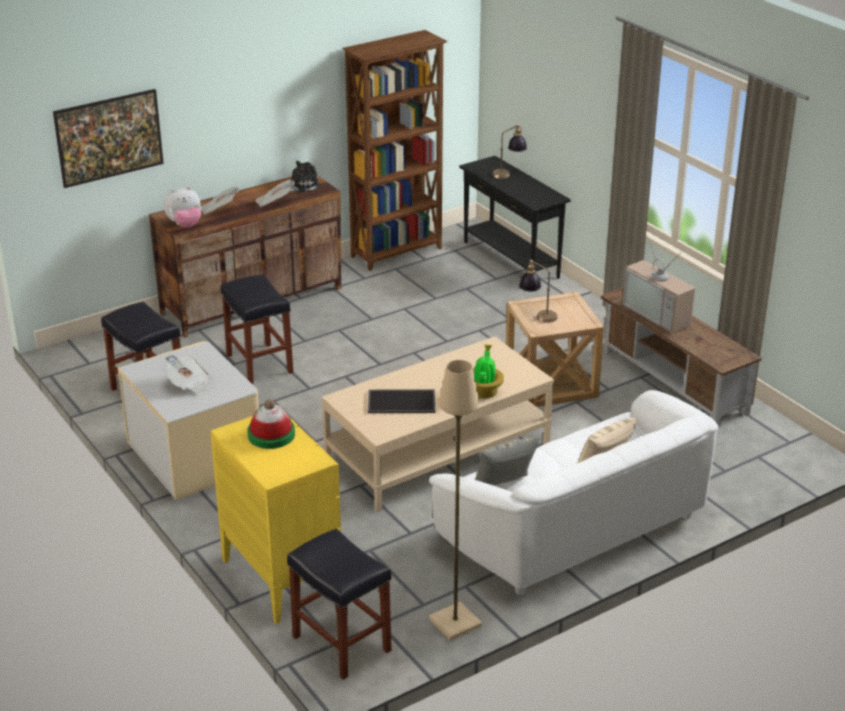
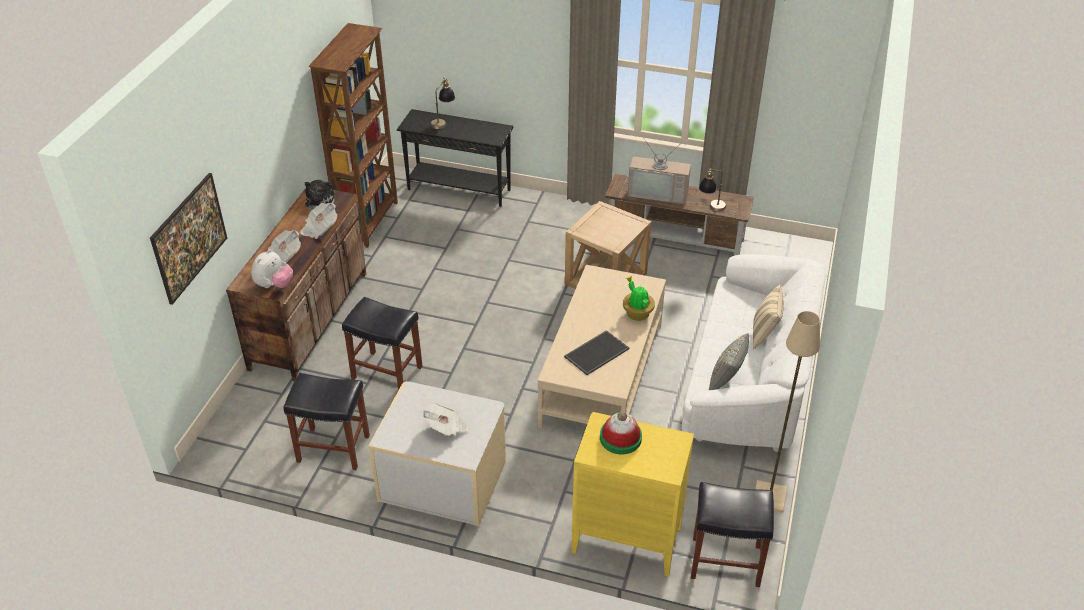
camera: 40 degrees left, 10 degrees up
table lamp [519,260,557,323] -> table lamp moved to [699,168,726,211]

